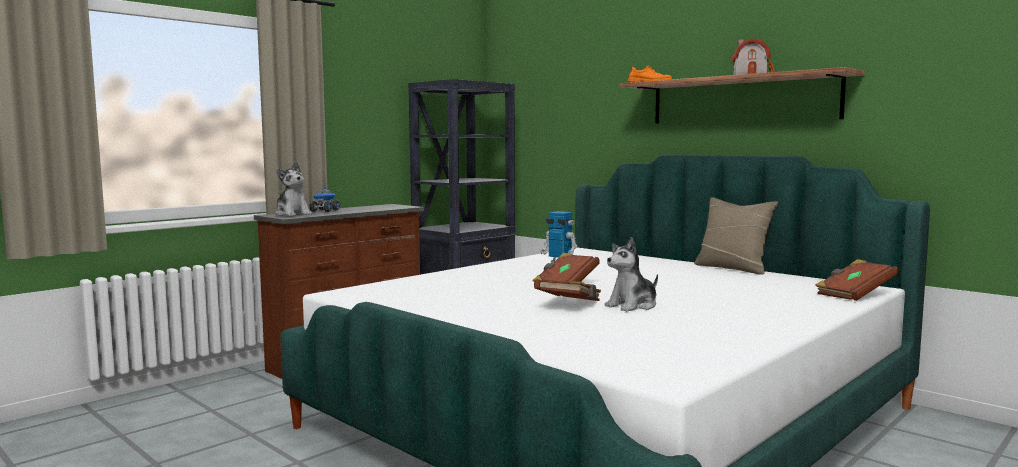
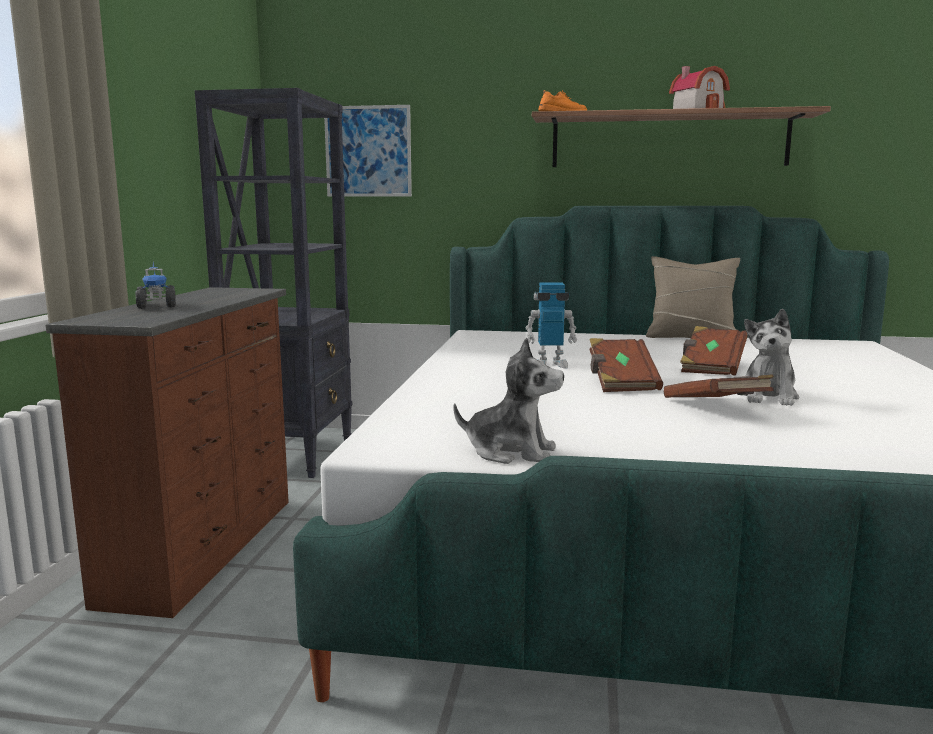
camera: 35 degrees left, 5 degrees up
plush toy [275,162,312,216] -> plush toy moved to [453,338,564,464]
brown book [815,259,899,301] -> brown book moved to [680,326,748,376]
none -> picture [324,105,412,197]

